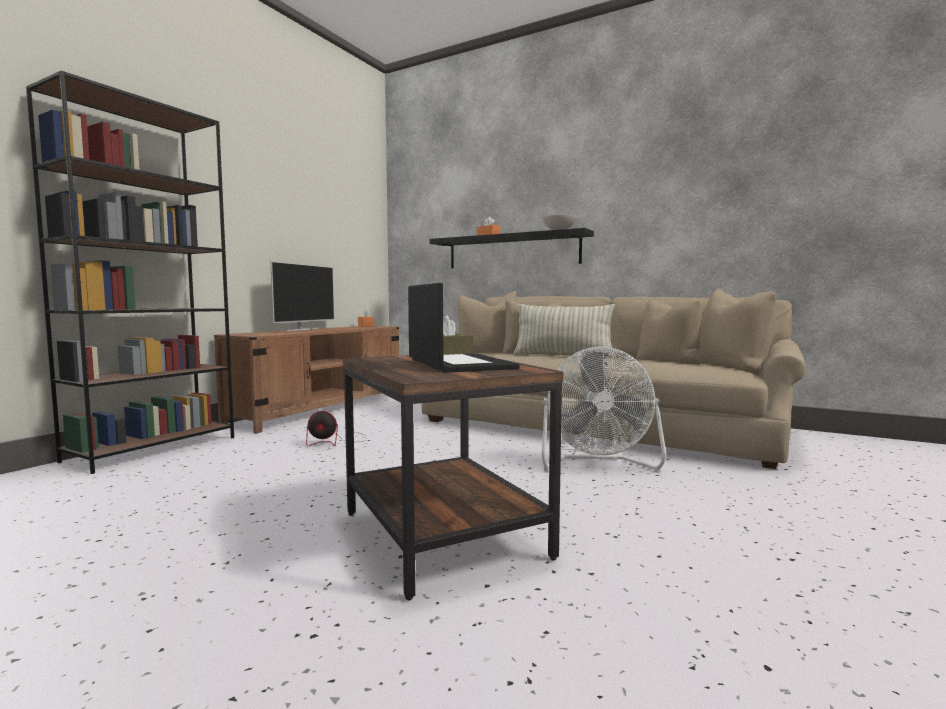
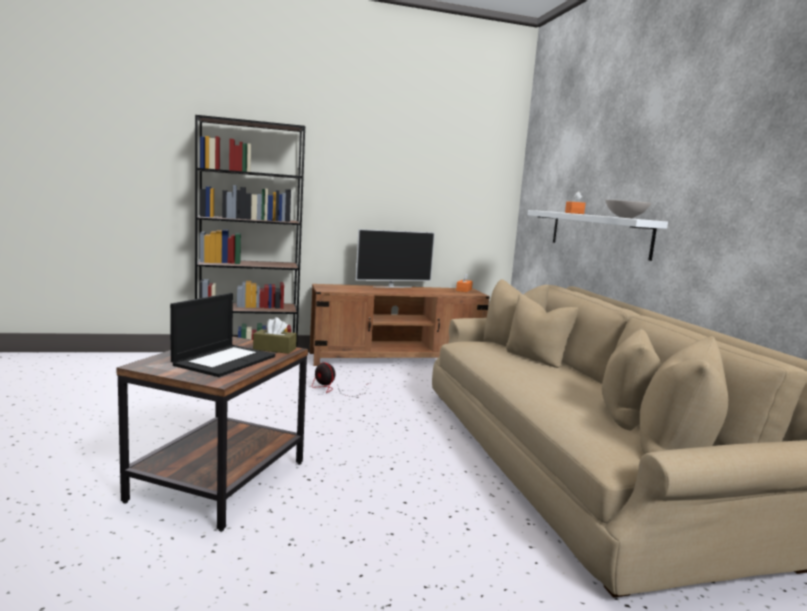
camera: 45 degrees right, 5 degrees up
black shelf [429,228,594,268] -> white shelf [527,210,668,261]
pillow [514,304,615,358] -> none
white fan [542,347,666,473] -> none

